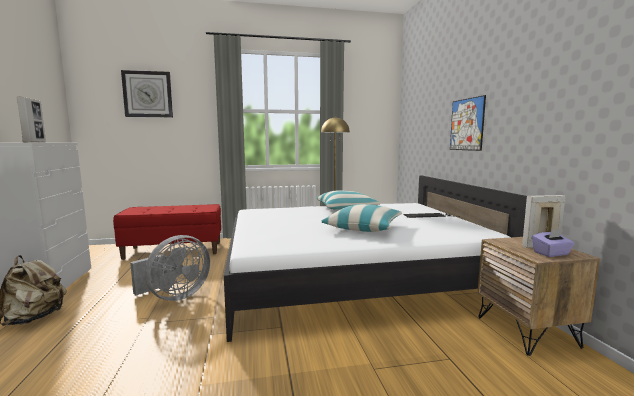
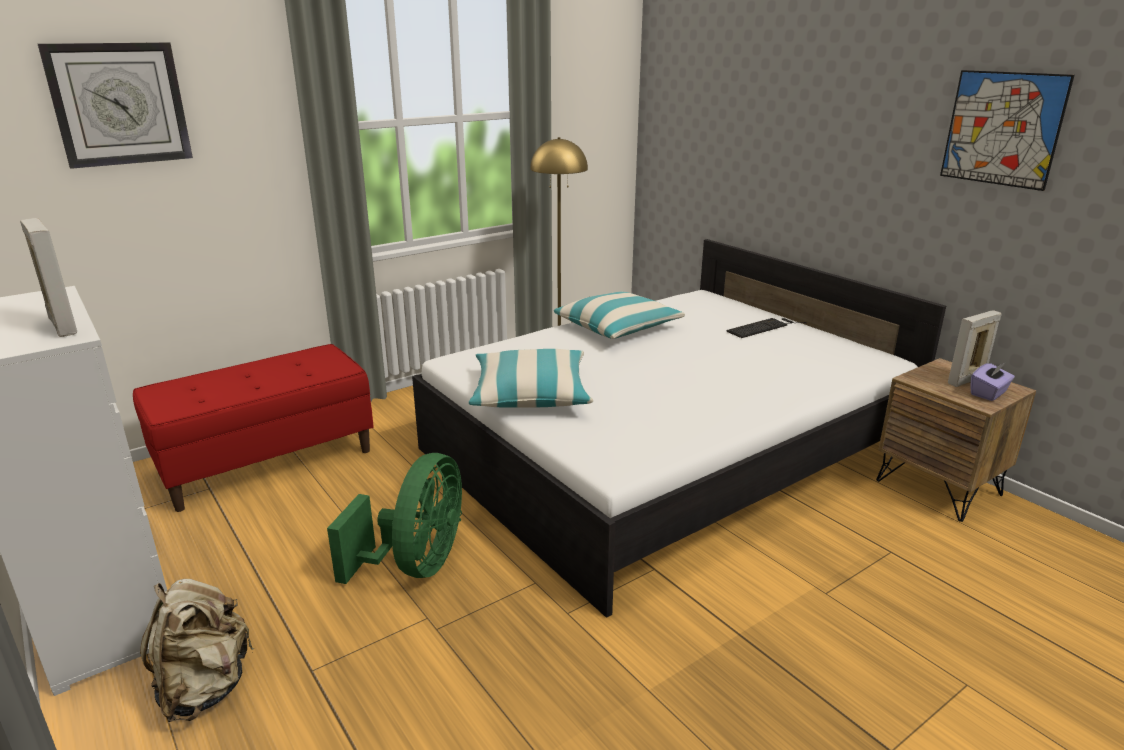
camera: 25 degrees left, 15 degrees up
grey fan [130,235,210,301] -> green fan [327,453,462,584]
pillow [322,204,402,232] -> pillow moved to [469,349,593,407]
picture [450,95,486,151] -> picture moved to [940,70,1075,191]

